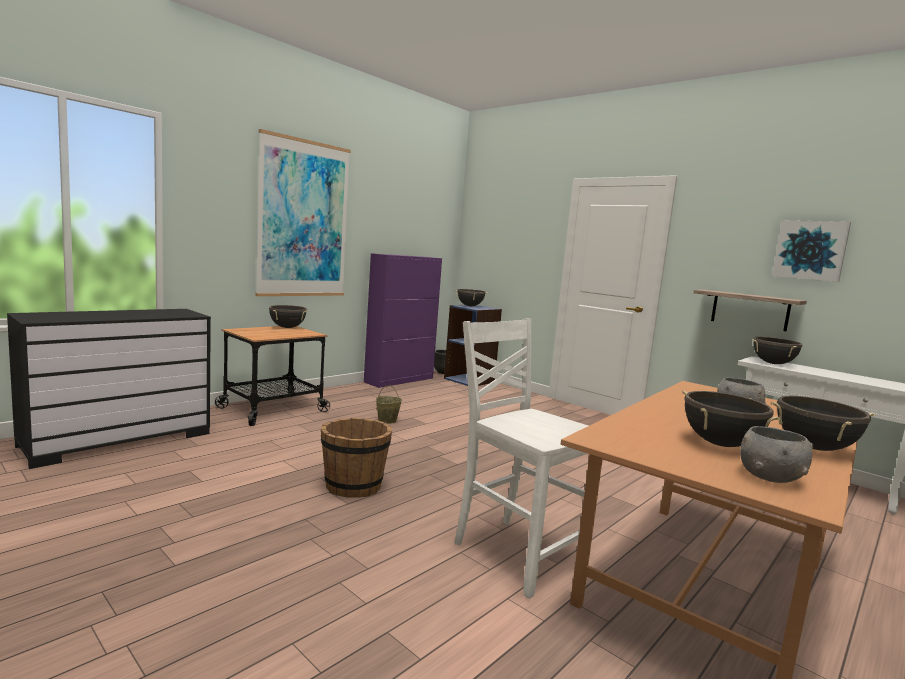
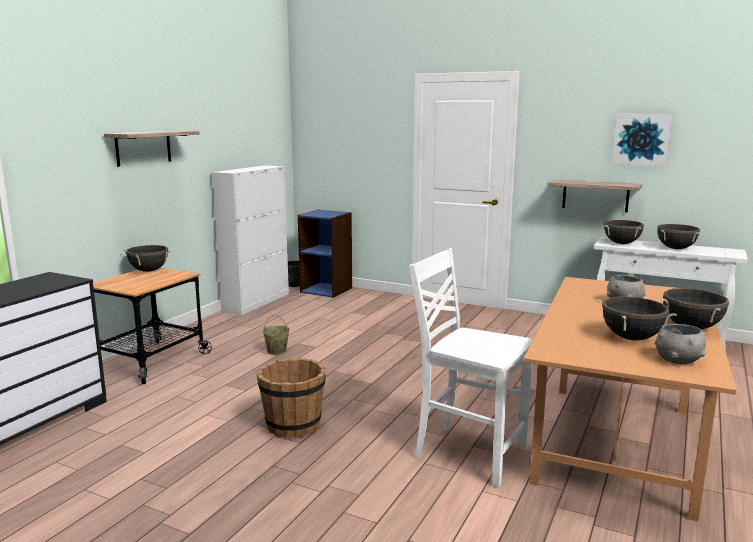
camera: 15 degrees left, 5 degrees up
picture [255,129,351,296] -> shelf [104,130,200,167]
purple cabinet [364,253,442,388] -> white cabinet [212,165,289,315]
black cooking pot [454,289,489,306] -> black cooking pot moved to [657,224,700,249]

